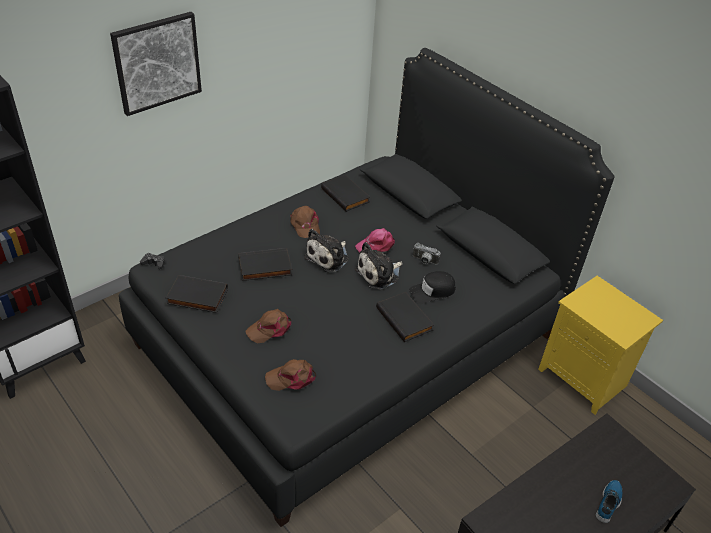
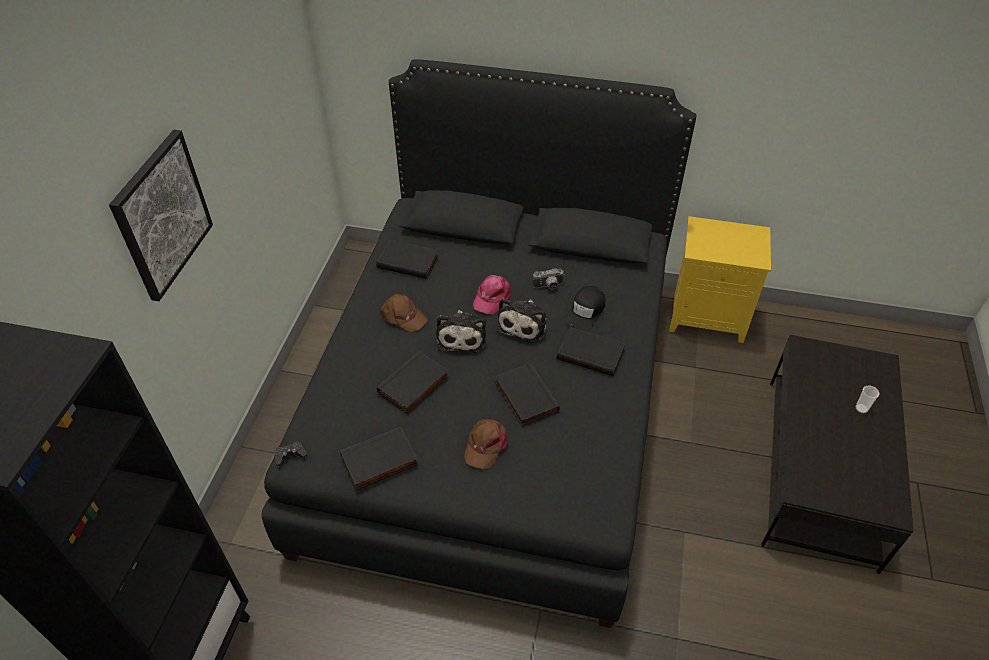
camera: 35 degrees left, 5 degrees up
brown cap [265,359,316,391] -> none
shoe [596,480,622,523] -> cup [856,386,879,413]
none -> black book [495,363,560,426]

